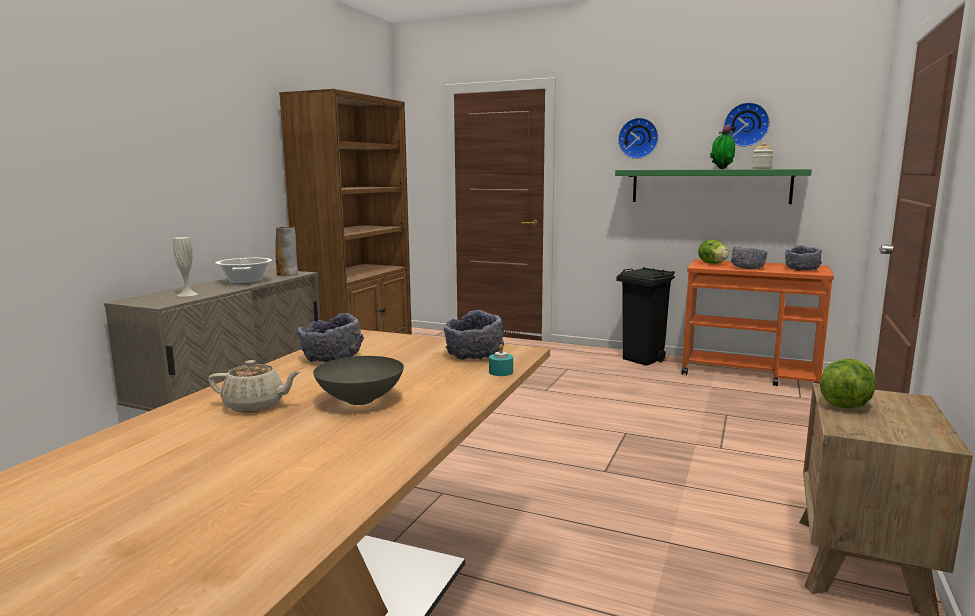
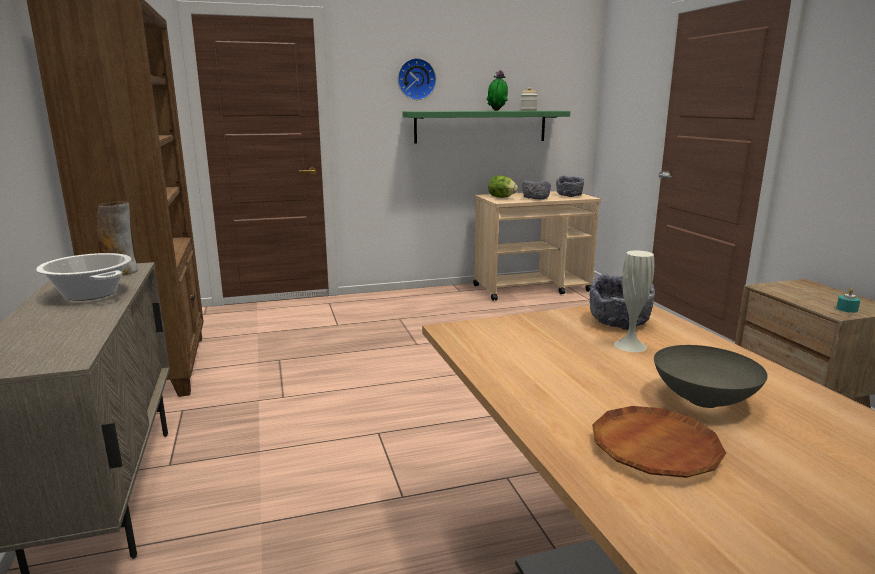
camera: 40 degrees left, 5 degrees up
white vase [173,237,198,297] -> white vase moved to [614,251,654,352]
beige teapot [208,360,301,412] -> brown plate [592,406,726,478]
grey bowl [298,313,364,362] -> none
turquoise candle [489,344,513,376] -> turquoise candle moved to [836,288,861,313]
black trash can [616,267,675,366] -> none
orange cart [681,259,834,386] -> beige cart [473,191,601,301]
wall clock [724,102,770,147] -> none
lettuce [820,359,876,408] -> none

